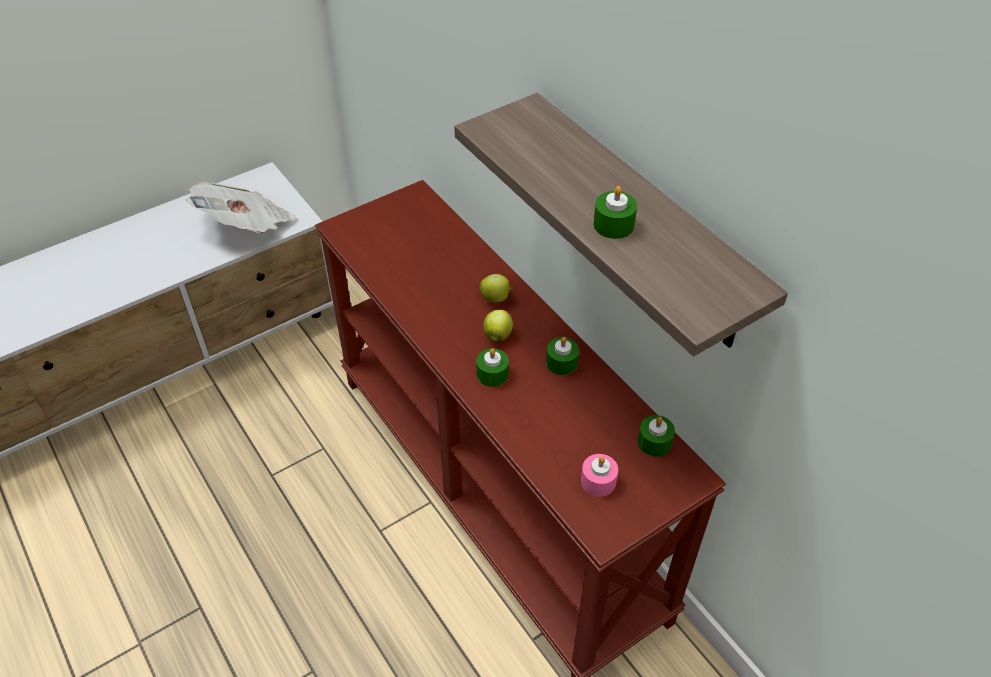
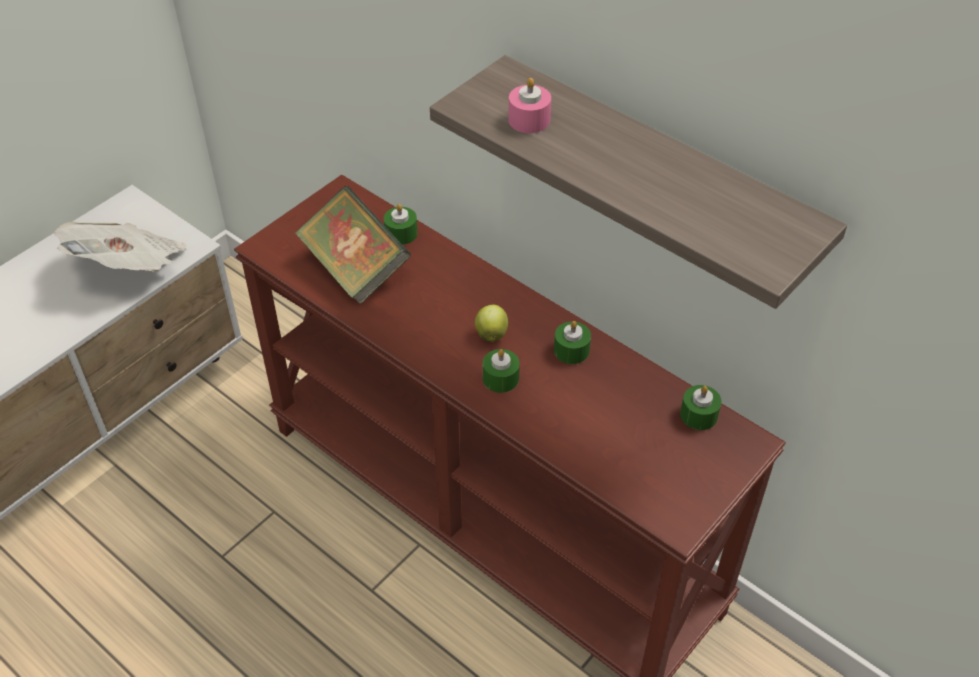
camera: 15 degrees left, 0 degrees up
apple [480,274,513,302] -> none
pink candle [581,454,618,497] -> pink candle moved to [508,78,551,133]
green candle [593,186,637,239] -> green candle moved to [384,204,418,245]
none -> book [295,186,411,304]

